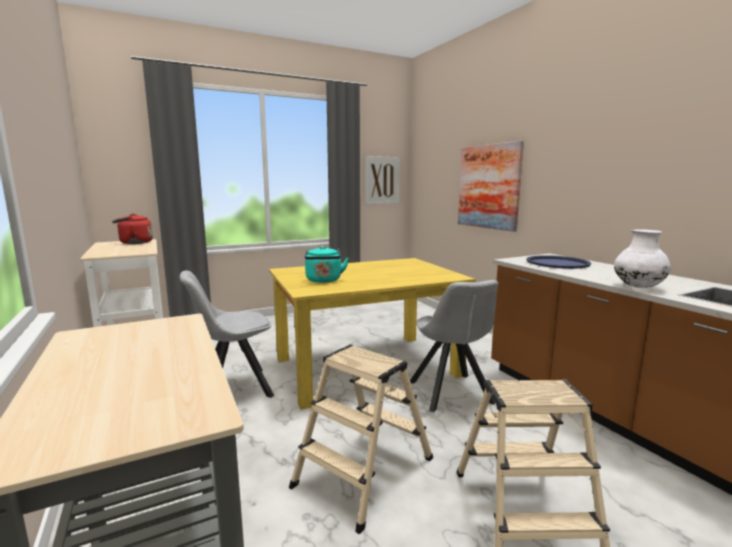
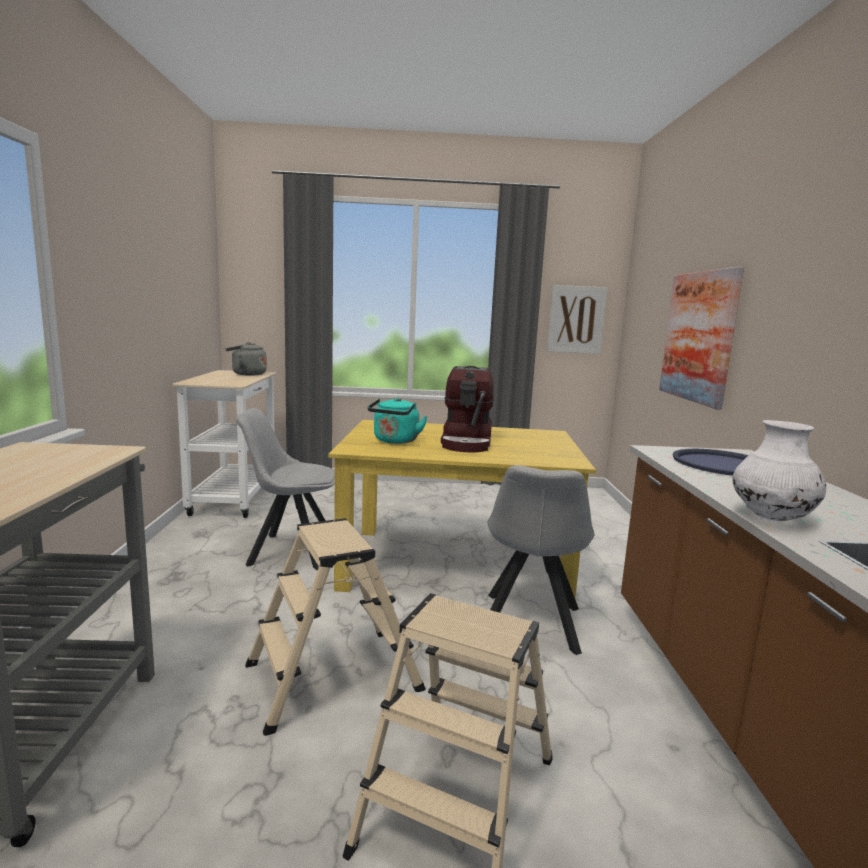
camera: 25 degrees right, 0 degrees up
red kettle [112,214,153,244] -> grey kettle [225,342,267,376]
none -> coffee machine [441,366,494,452]

